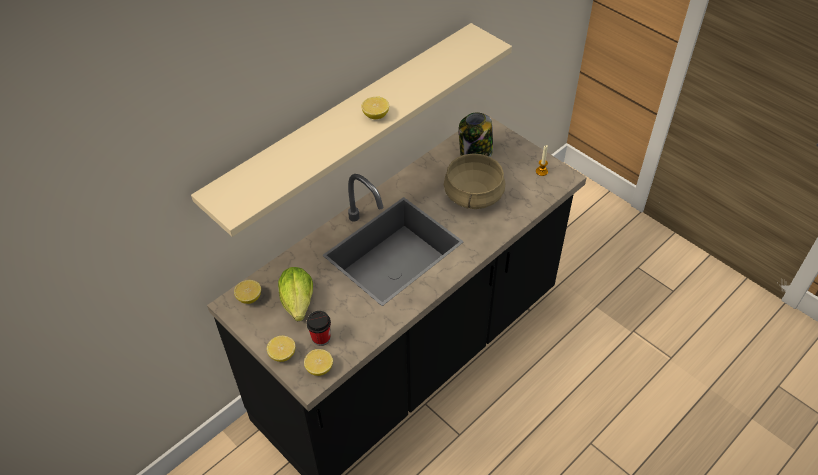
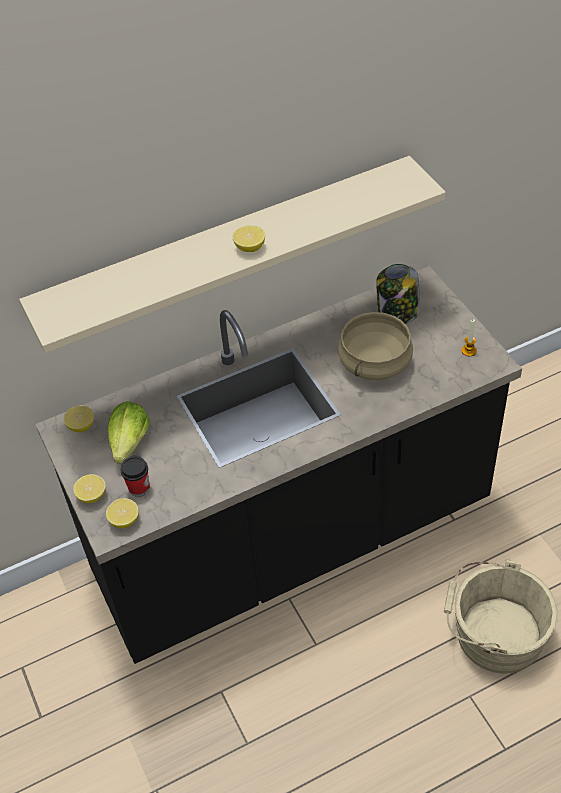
camera: 20 degrees right, 0 degrees up
none -> beige bucket [444,559,558,674]

